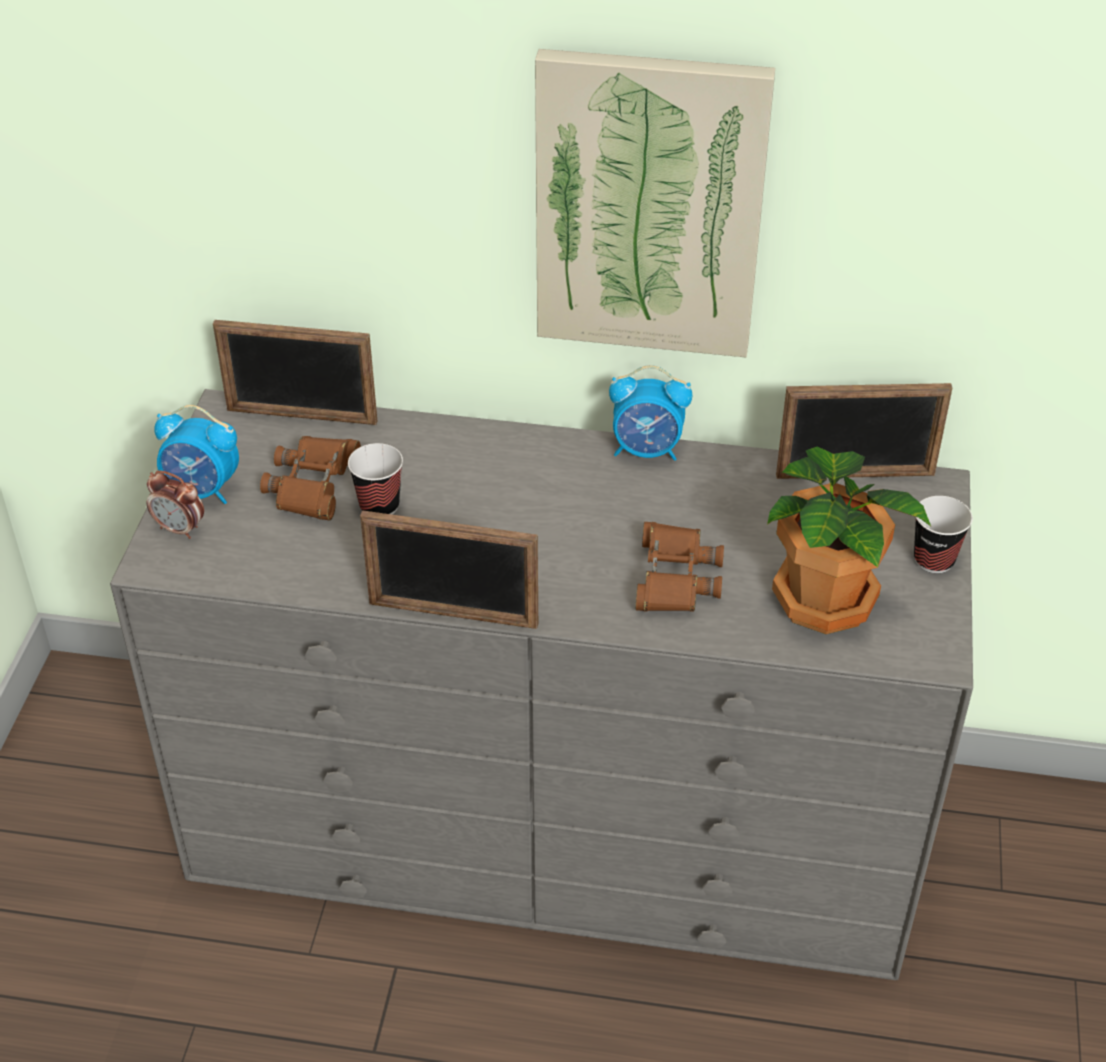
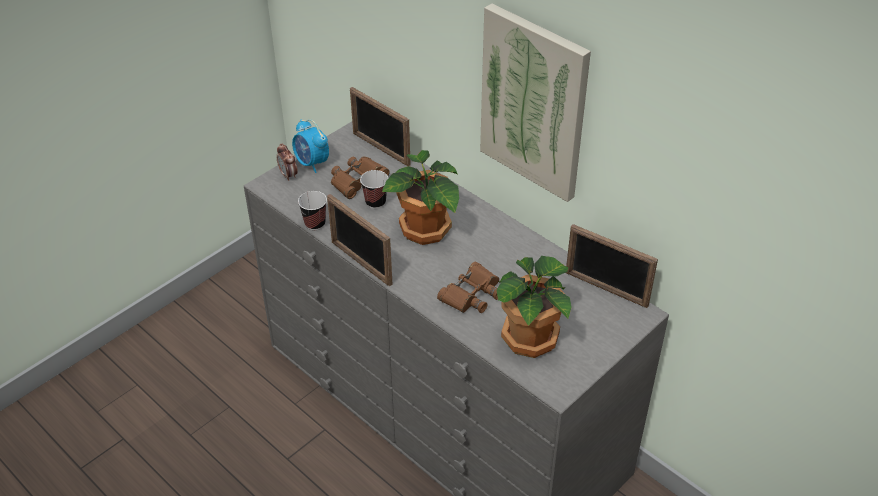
camera: 35 degrees right, 0 degrees up
alarm clock [609,365,692,461] -> none
cup [914,496,973,573] -> cup moved to [298,191,327,230]
none -> potted plant [382,150,459,245]

